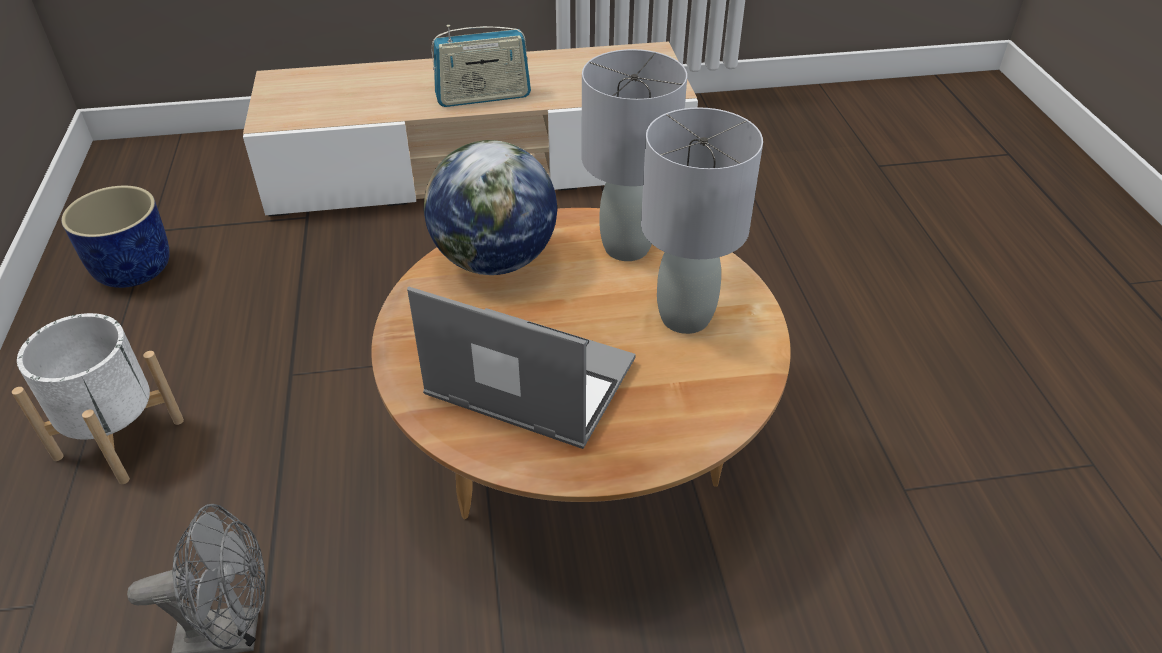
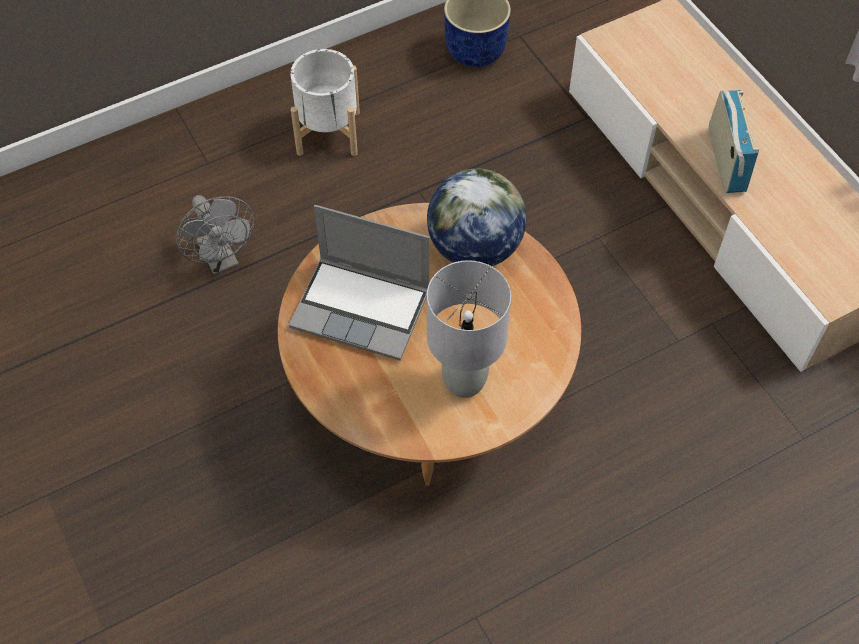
camera: 70 degrees right, 15 degrees up
laptop [407,287,635,449] -> laptop turned 105 degrees clockwise [289,205,430,361]
radio [432,25,531,107] -> radio turned 150 degrees counterclockwise [709,90,759,193]
grey table lamp [582,49,687,261] -> none

